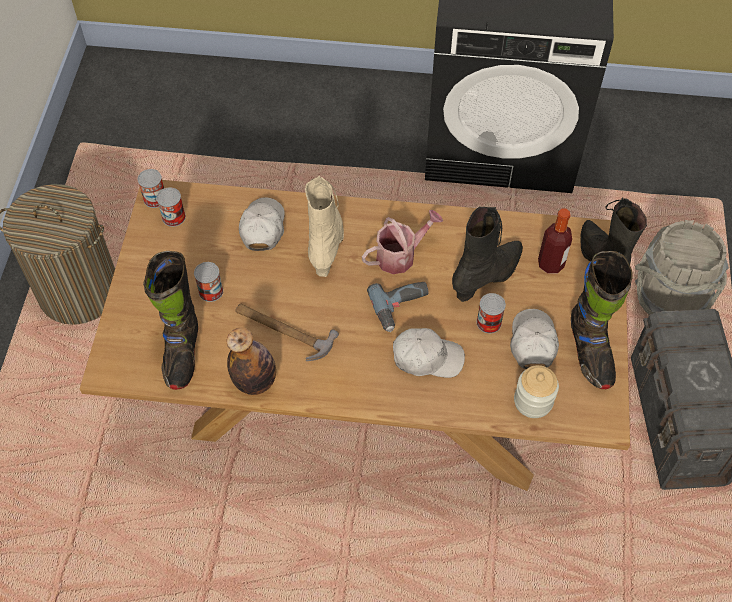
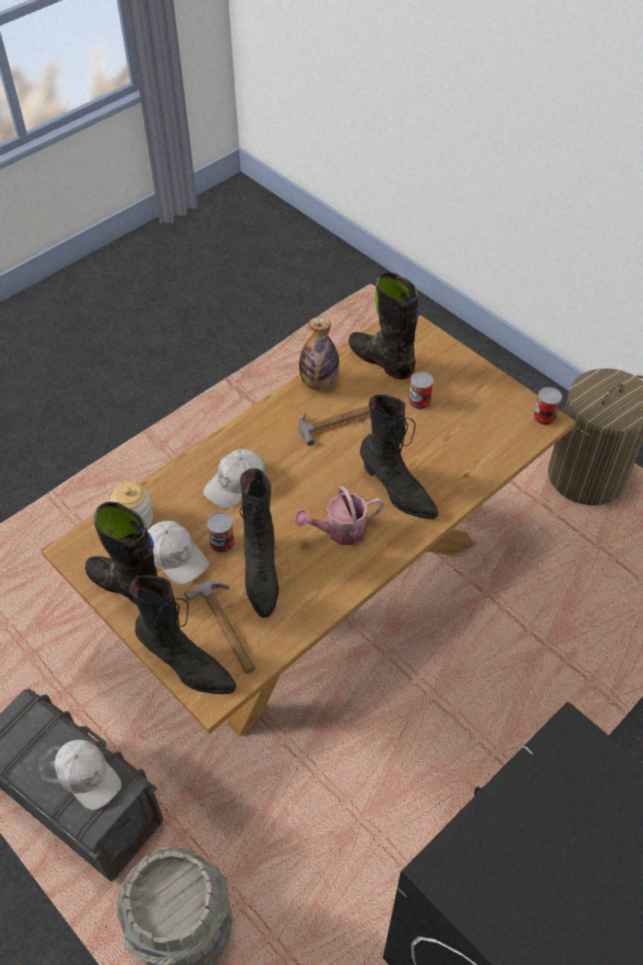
camera: 130 degrees right, 5 degrees down
can [157,187,186,227] -> none
white cap [239,197,285,251] -> white cap moved to [54,740,122,810]
beige boot [305,176,344,277] -> black boot [360,394,438,519]
watering can [362,210,443,274] -> watering can turned 60 degrees clockwise [295,486,384,545]
power drill [367,282,429,332] -> none
bottle [538,209,572,274] -> hammer [184,581,255,674]

